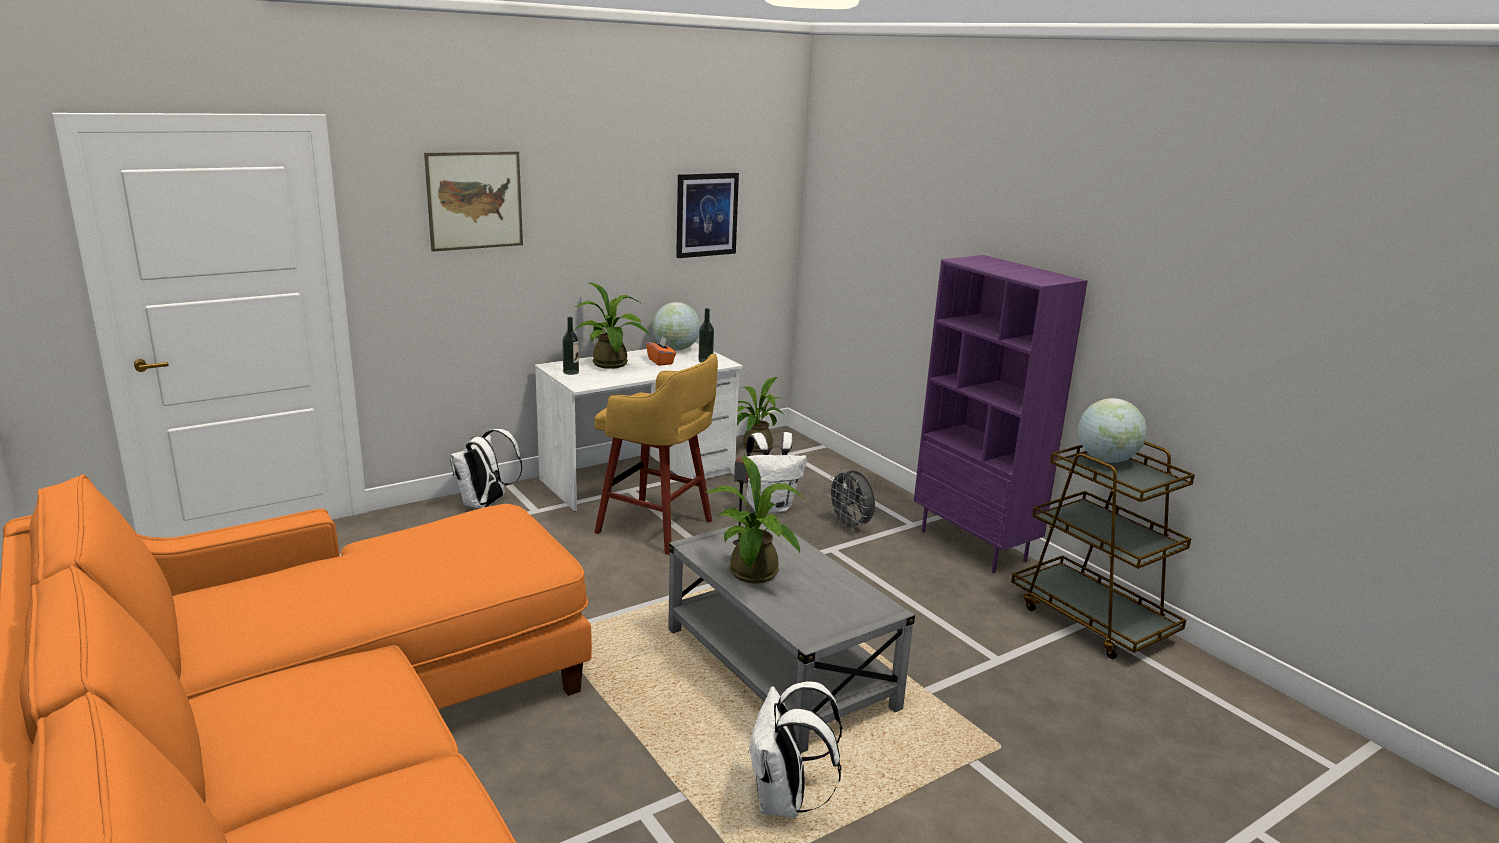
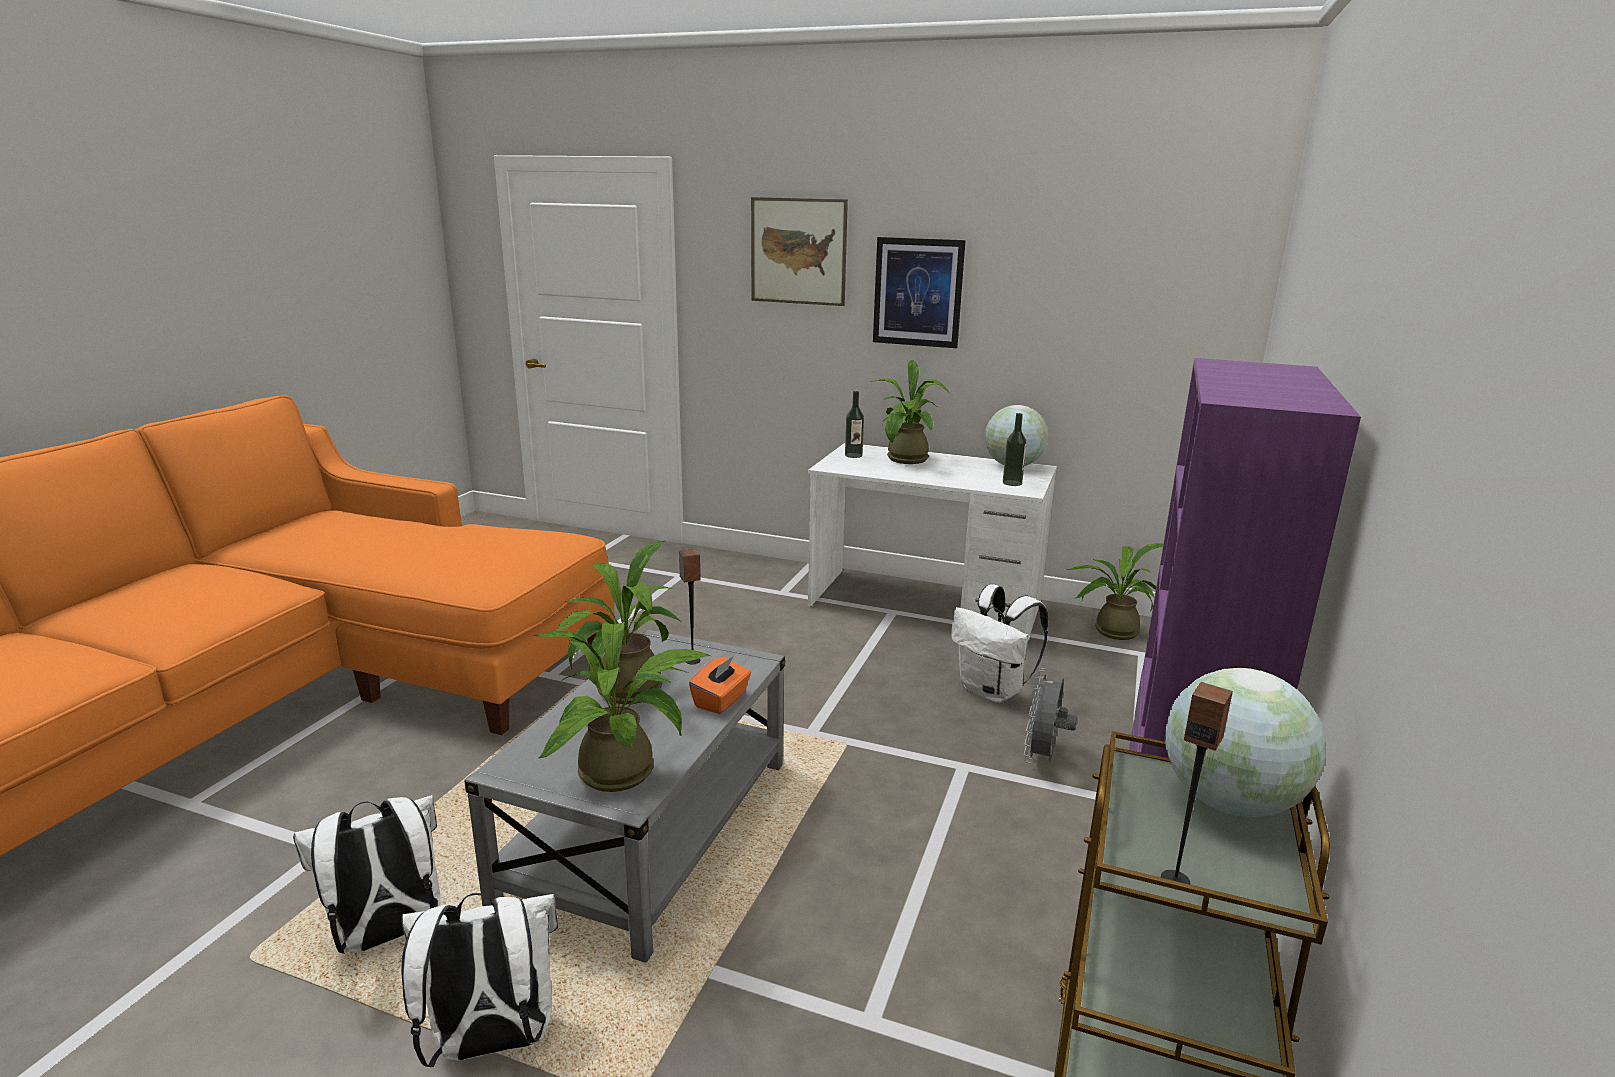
camera: 55 degrees right, 0 degrees up
white backpack [449,429,522,509] -> white backpack moved to [401,893,558,1067]
yellow stool [594,354,718,555] -> none
orange tissue box [646,336,676,366] -> orange tissue box moved to [689,656,751,714]
picture [676,173,739,258] -> picture moved to [873,237,966,348]
none -> potted plant [534,622,711,792]
none -> speaker [1161,682,1233,890]

